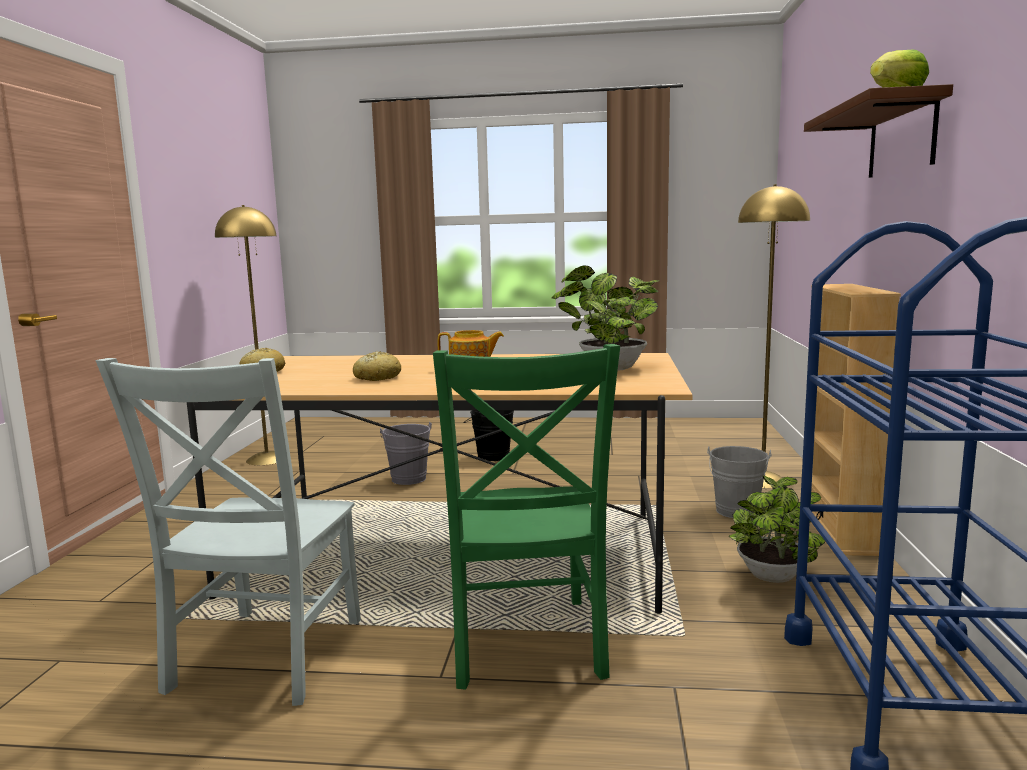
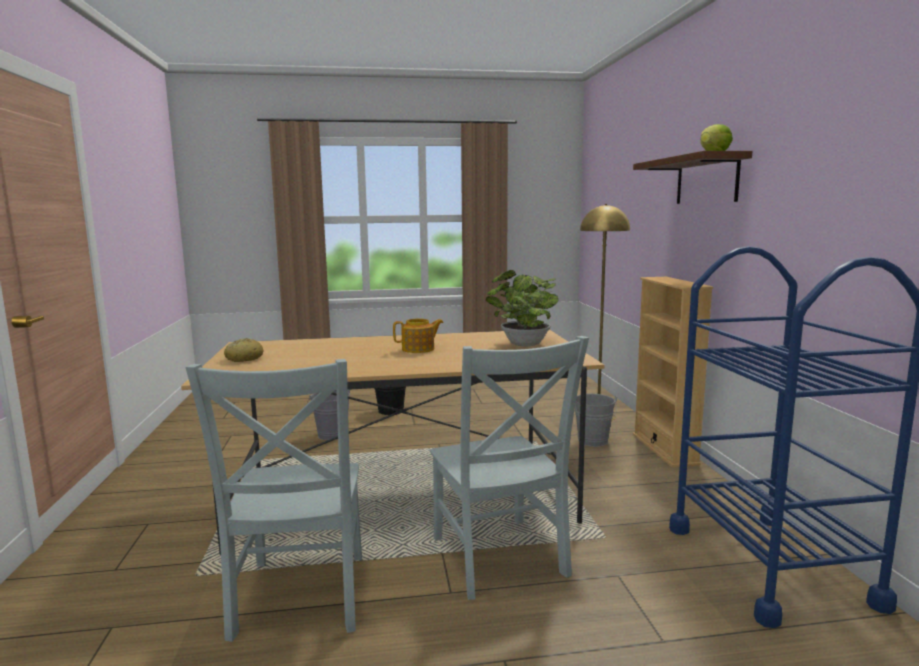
camera: 15 degrees left, 0 degrees up
yellow floor lamp [215,205,277,465] -> none
bread [353,351,401,381] -> none
green chair [433,344,620,690] -> grey chair [430,336,589,600]
potted plant [729,475,825,583] -> none

